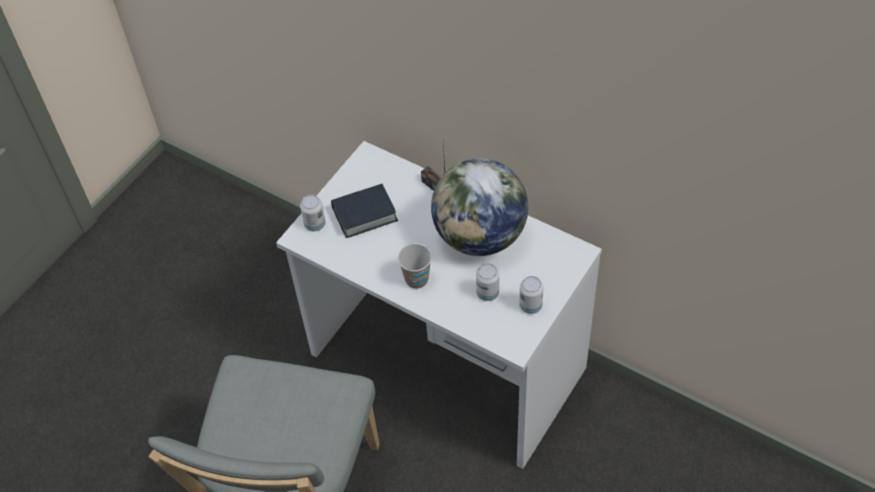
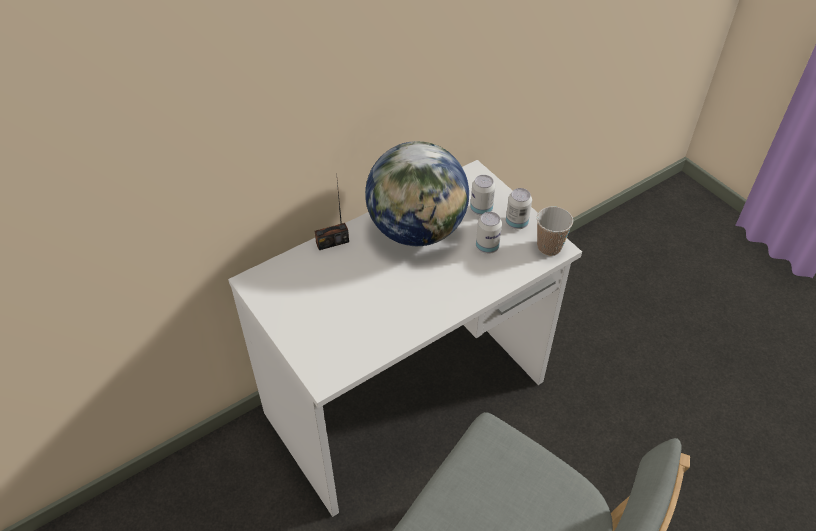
camera: 70 degrees left, 5 degrees down
can [300,195,326,231] -> can moved to [470,175,495,215]
book [331,184,398,238] -> none
cup [398,243,432,289] -> cup moved to [537,206,573,256]

